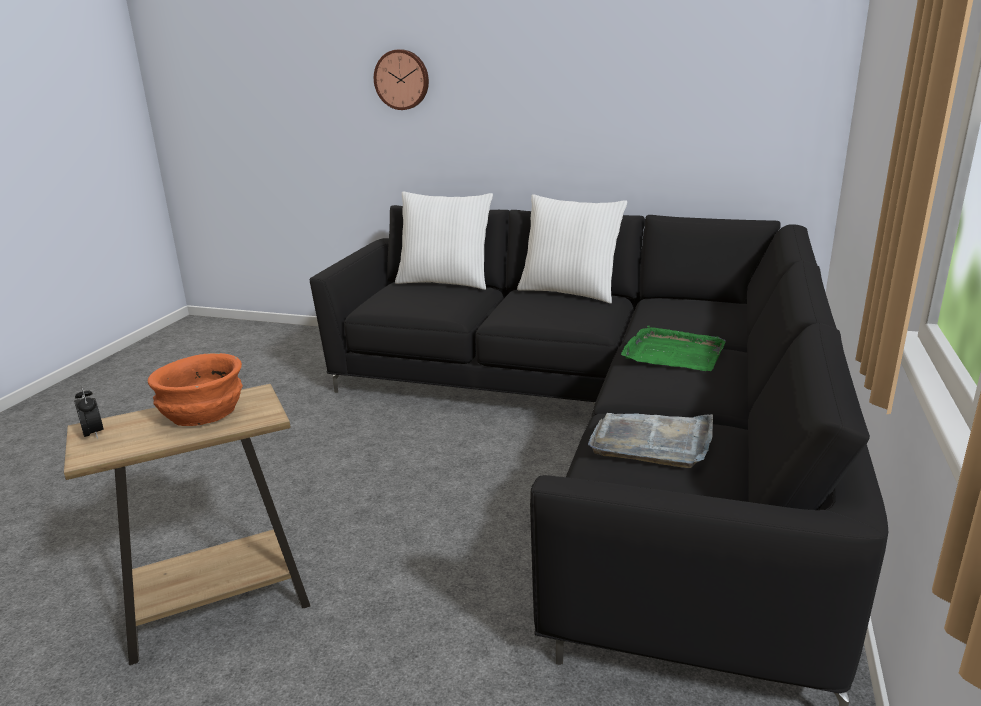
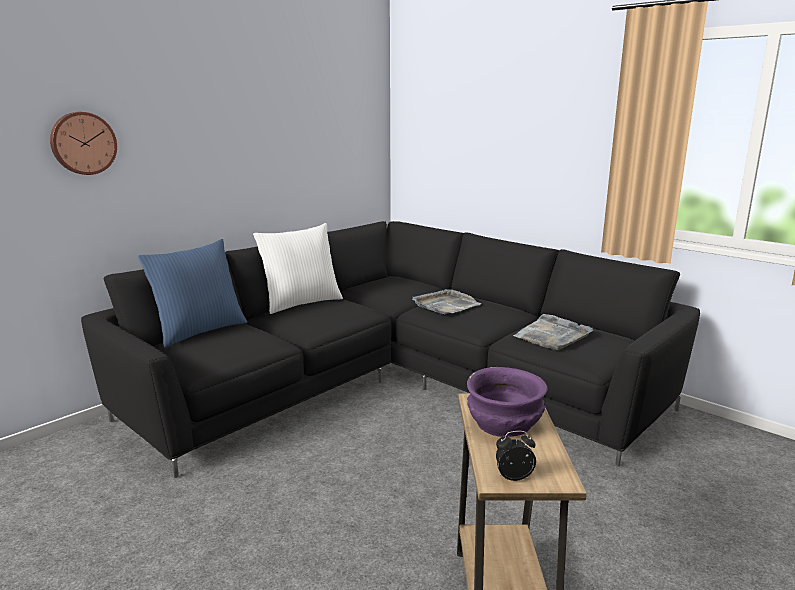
camera: 65 degrees left, 5 degrees down
orange bowl [148,353,243,426] -> purple bowl [467,367,548,437]
white pillow [395,191,493,290] -> blue pillow [138,239,247,348]
green tray [621,326,726,371] -> grey tray [412,289,482,314]

